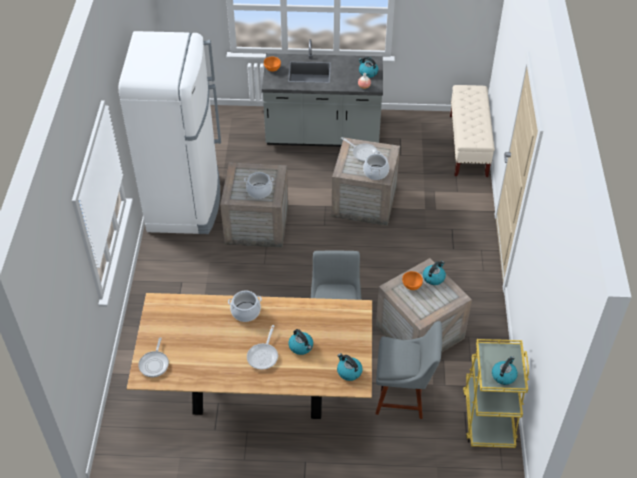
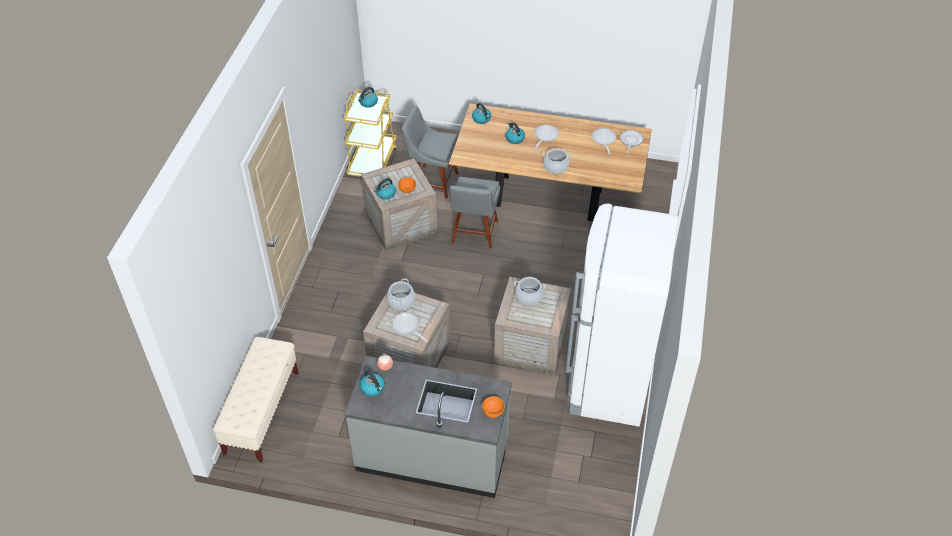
camera: 170 degrees left, 0 degrees up
none -> frying pan [592,128,616,154]

